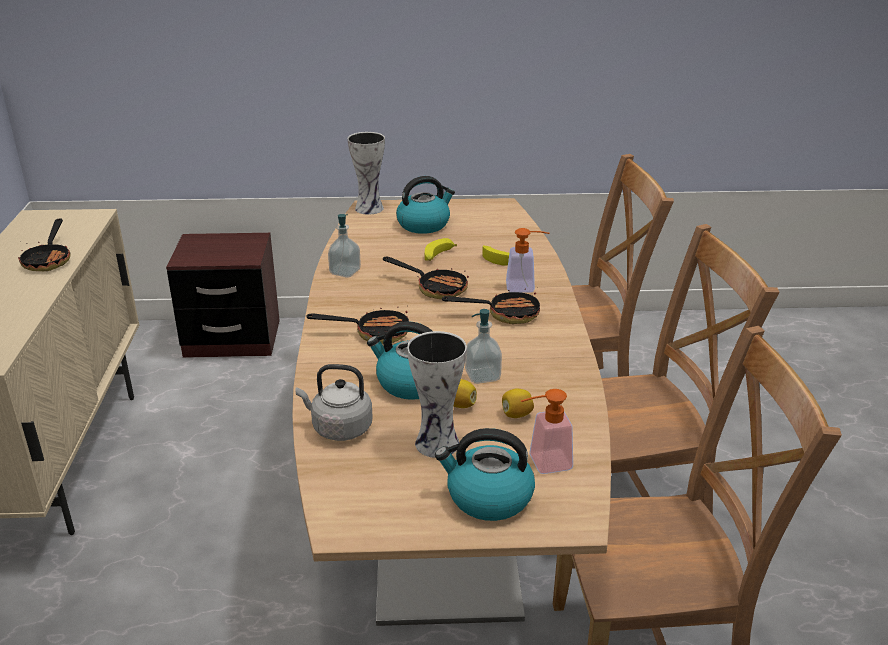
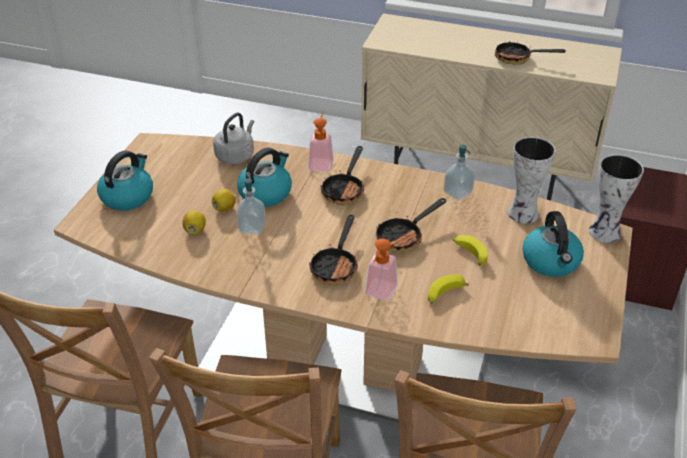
camera: 110 degrees right, 10 degrees up
vase [407,331,467,458] -> vase moved to [508,137,556,224]
soap dispenser [521,389,573,474] -> soap dispenser moved to [308,110,334,172]

